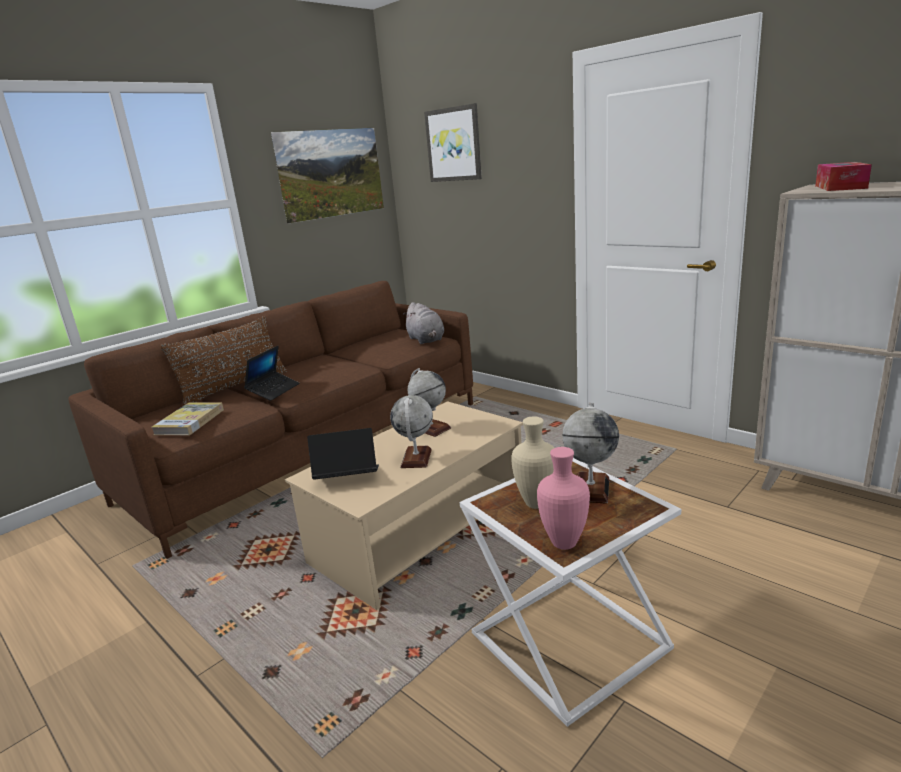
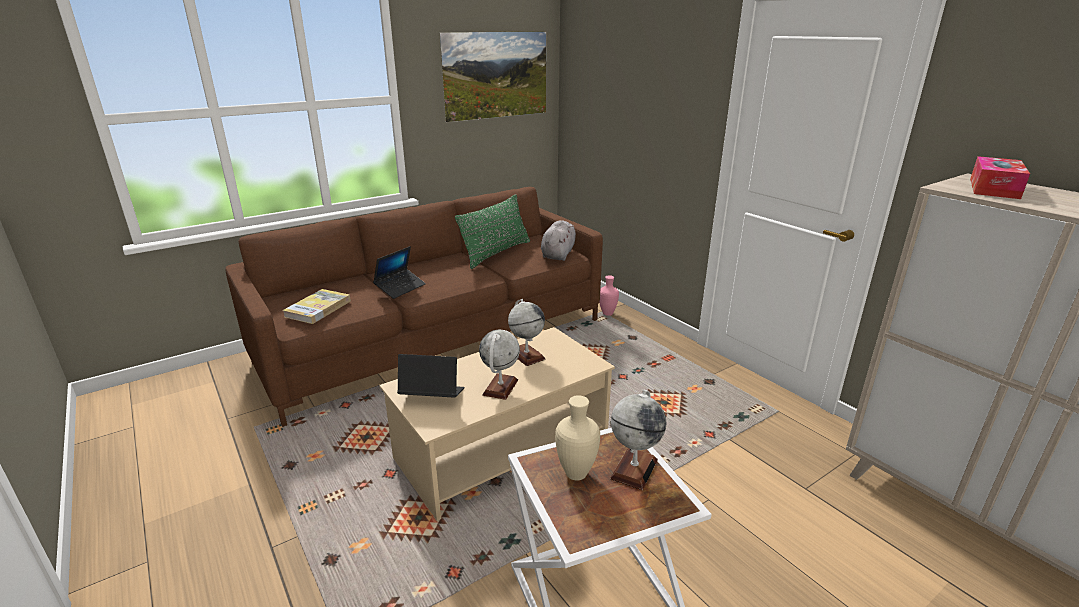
camera: 10 degrees right, 5 degrees up
brown pillow [160,316,287,406] -> none
grey plush toy [403,302,444,344] -> grey plush toy turned 150 degrees counterclockwise [541,220,576,261]
picture [424,103,482,182] -> none
pink vase [537,447,590,550] -> pink vase moved to [599,275,619,316]
none -> green pillow [455,194,530,269]

